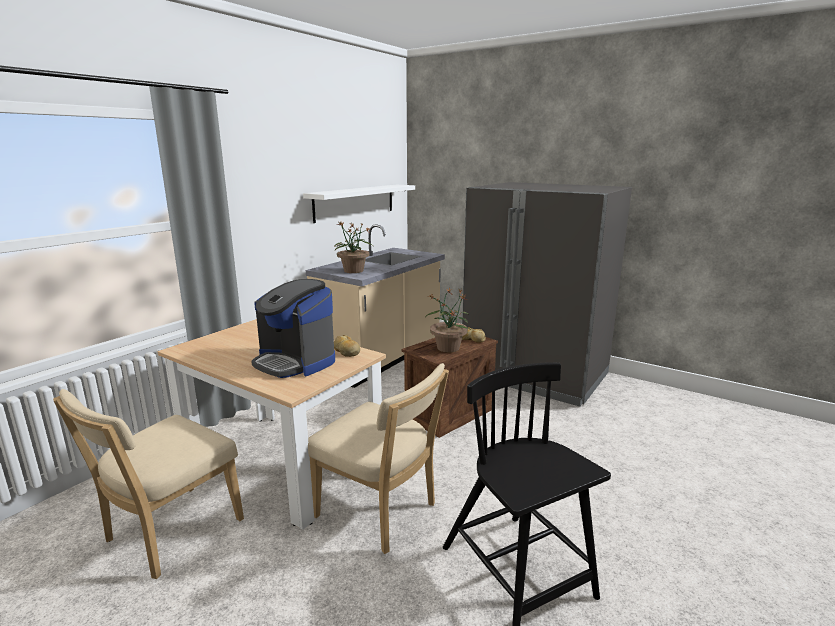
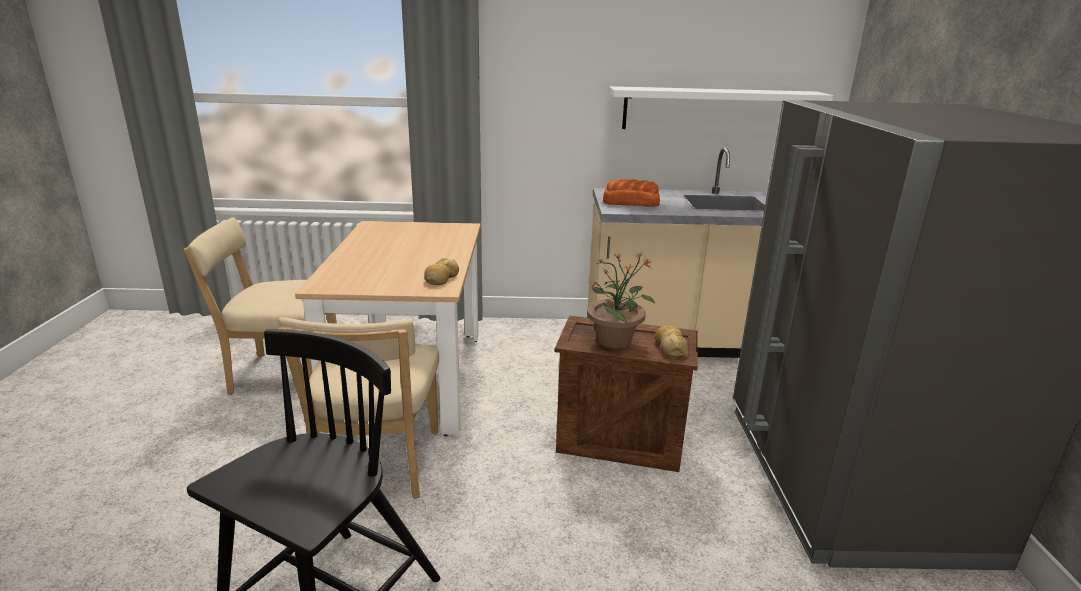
camera: 55 degrees right, 5 degrees up
coffee machine [251,279,335,378] -> none
potted plant [335,221,373,273] -> bread [603,179,660,207]

